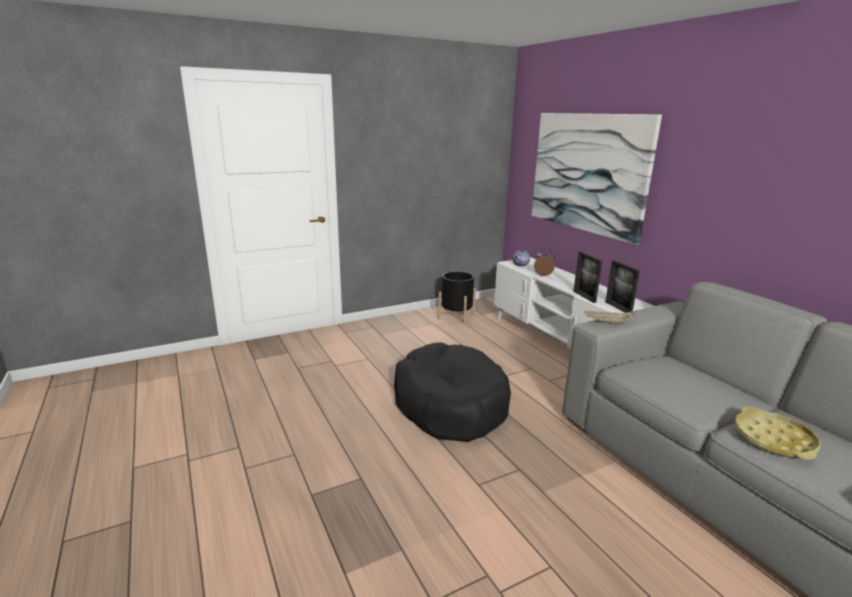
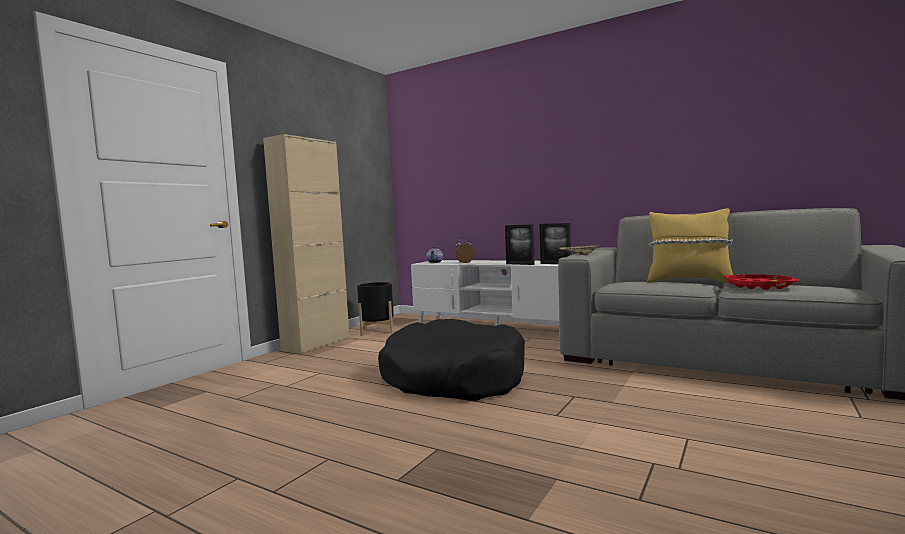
camera: 30 degrees left, 15 degrees down
picture [531,113,662,245] -> none
yellow tray [735,407,821,459] -> red tray [723,274,800,290]
none -> beige cabinet [263,134,350,354]
none -> yellow pillow [647,209,733,284]

